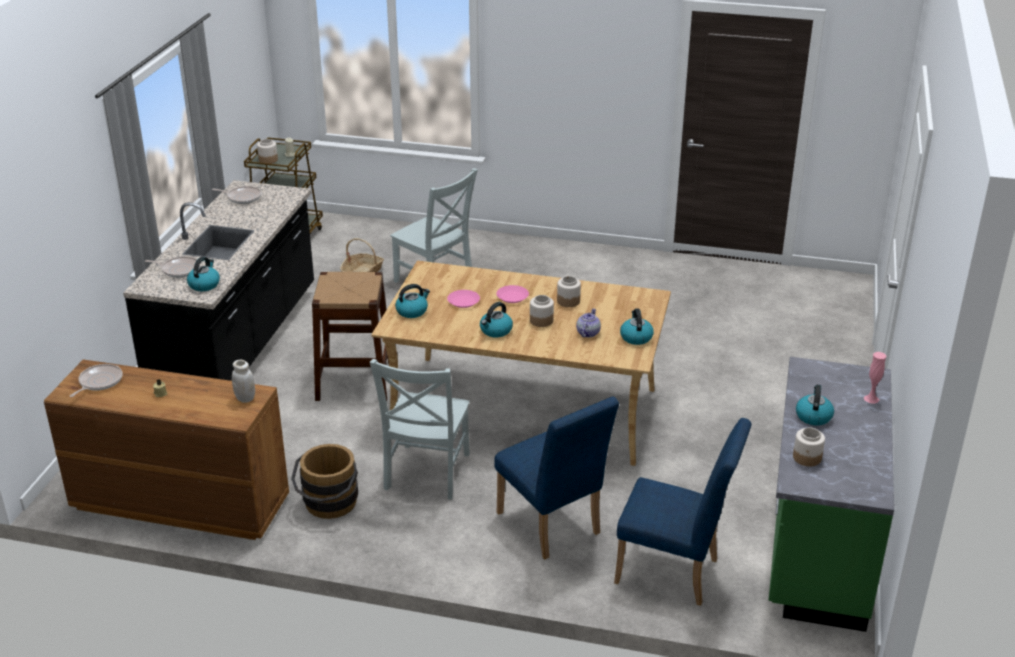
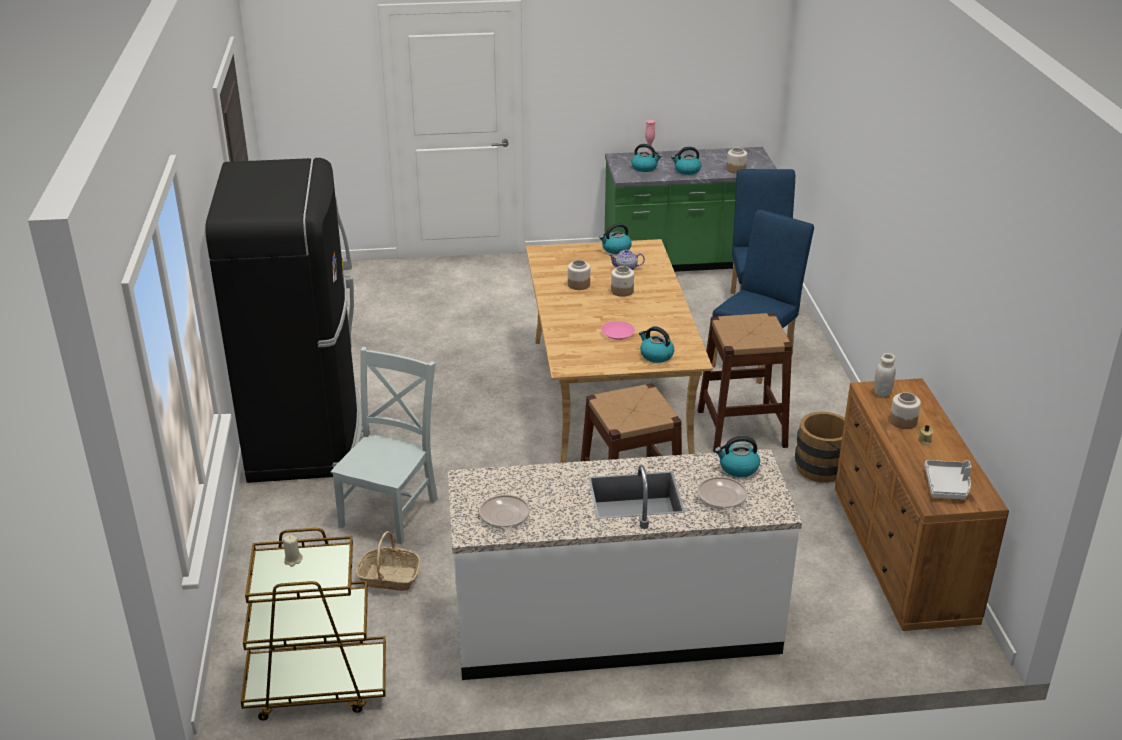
camera: 110 degrees left, 0 degrees up
frying pan [69,364,122,397] -> grey tray [924,460,972,499]
black counter [123,180,314,381] -> white counter [448,449,802,680]
jar [257,139,278,164] -> jar moved to [890,392,921,429]
grey chair [370,359,470,500] -> brown stool [698,313,792,453]
kettle [480,302,513,337] -> kettle moved to [631,144,662,172]
pink plate [496,285,529,303] -> none
none -> black fridge [205,158,363,483]

